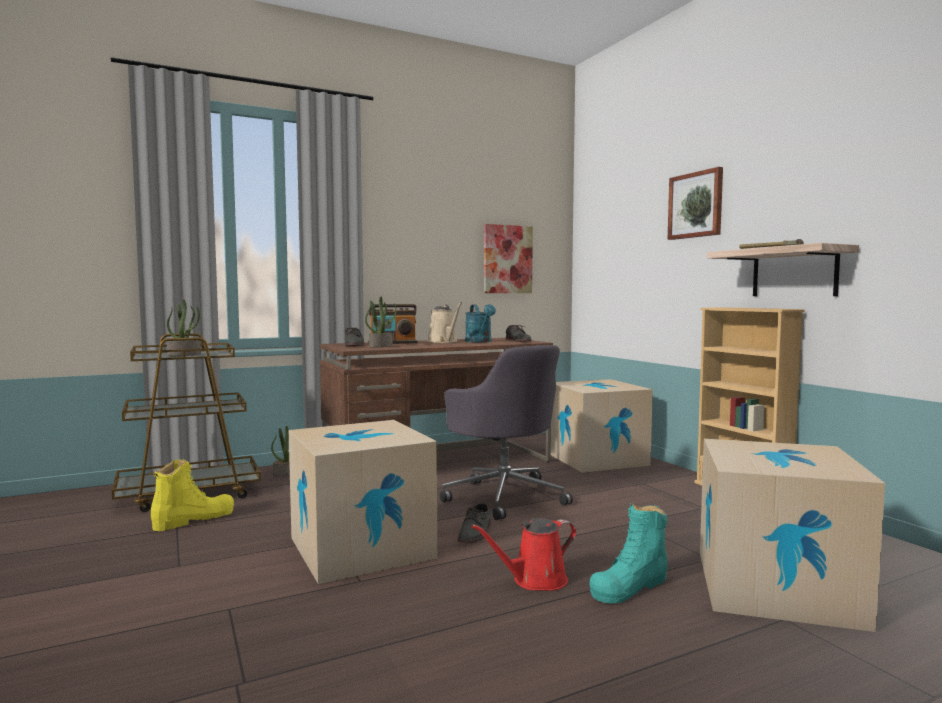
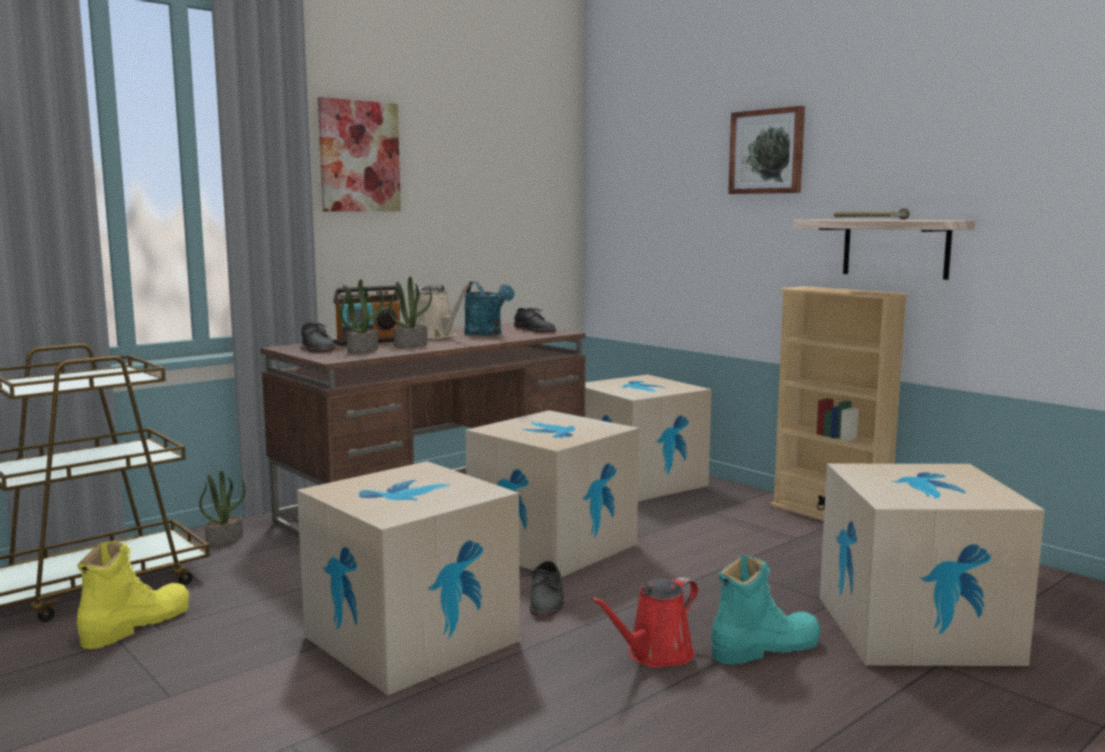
camera: 15 degrees left, 5 degrees up
potted plant [167,299,201,356] -> potted plant moved to [389,276,432,347]
grey office chair [440,345,573,520] -> cardboard box [465,410,639,577]
picture [484,224,533,293] -> picture moved to [318,97,401,212]
turquoise boot [589,503,668,604] -> turquoise boot turned 150 degrees counterclockwise [711,556,820,665]

